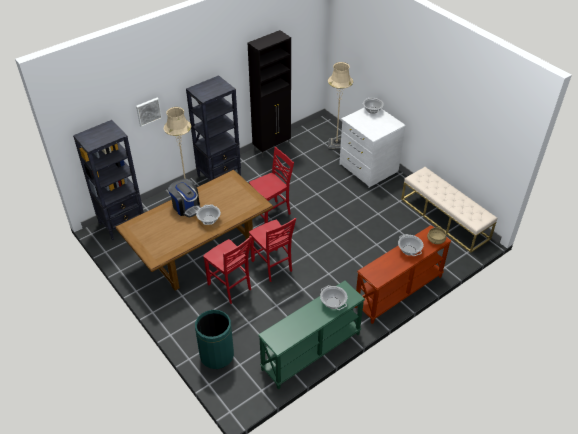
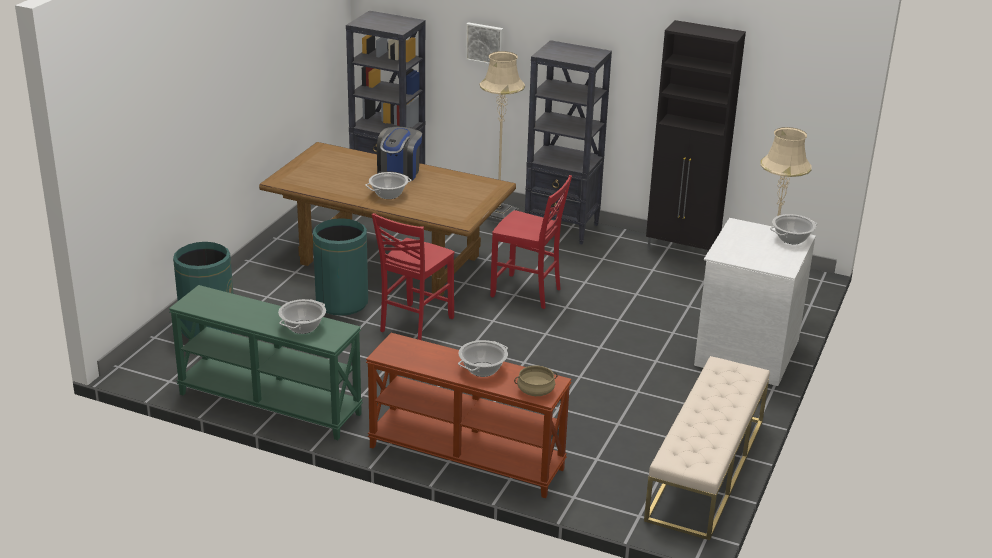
camera: 60 degrees right, 15 degrees down
red chair [203,236,252,304] -> green trash can [313,218,368,316]

